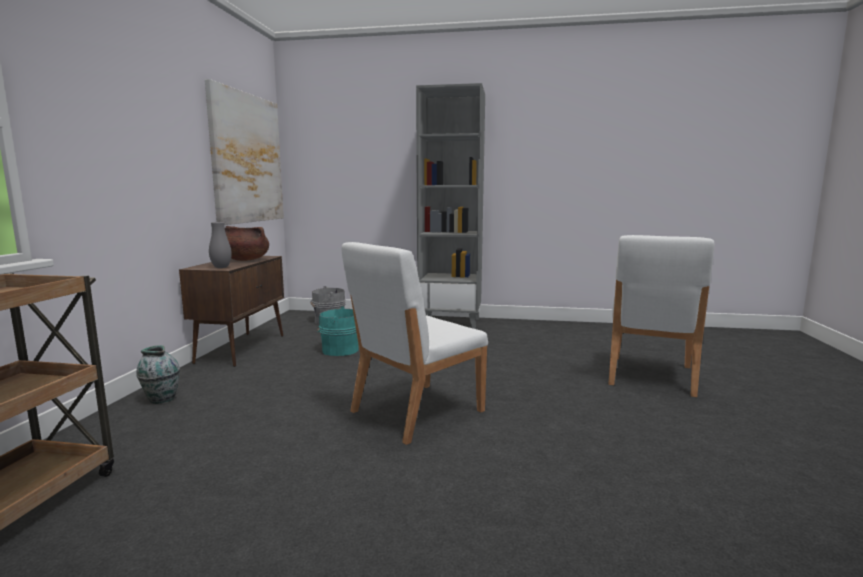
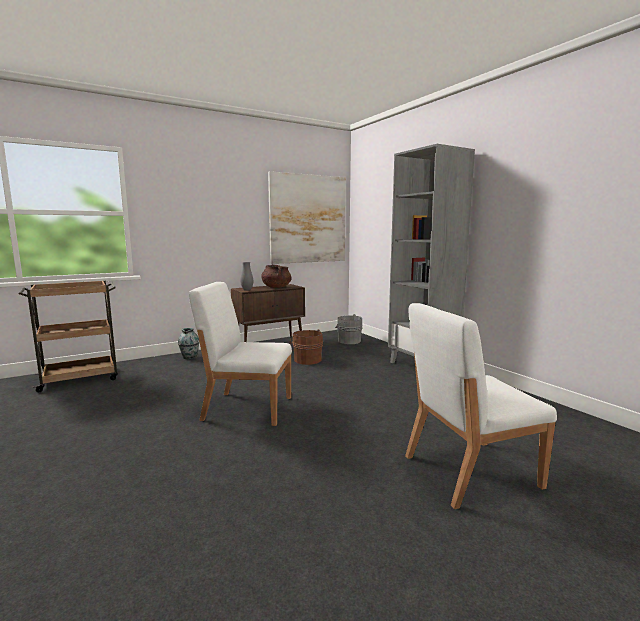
camera: 50 degrees right, 0 degrees up
turquoise bucket [317,306,358,356] -> brown bucket [290,329,323,365]

